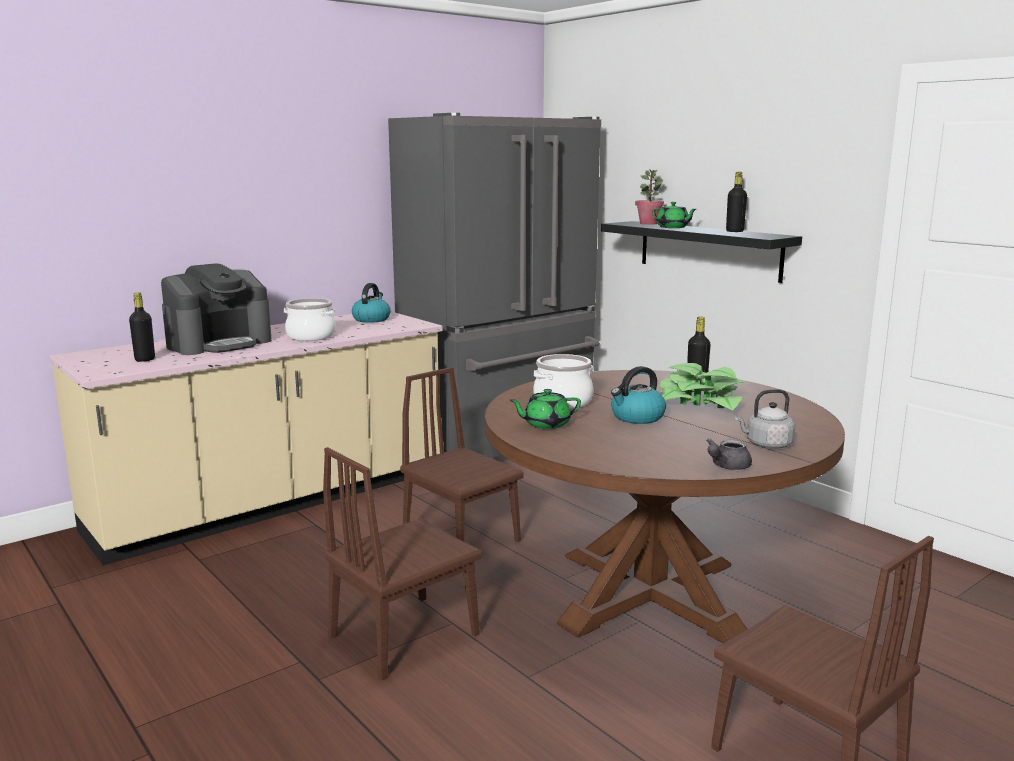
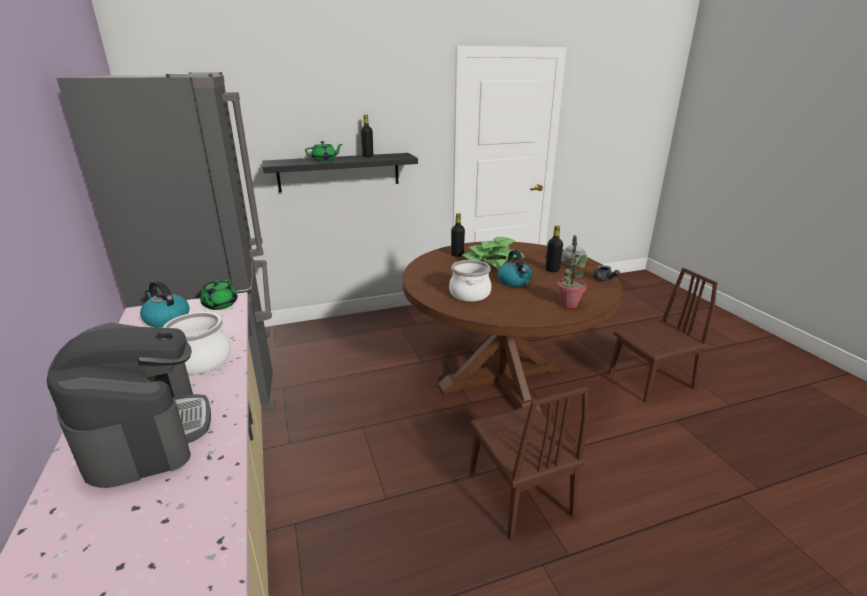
camera: 70 degrees left, 10 degrees up
black bottle [129,292,155,362] -> black bottle moved to [546,225,563,272]
brown chair [400,367,524,542] -> none
green teapot [509,389,581,429] -> green teapot moved to [200,279,238,310]
potted plant [635,170,664,225] -> potted plant moved to [557,252,587,308]

